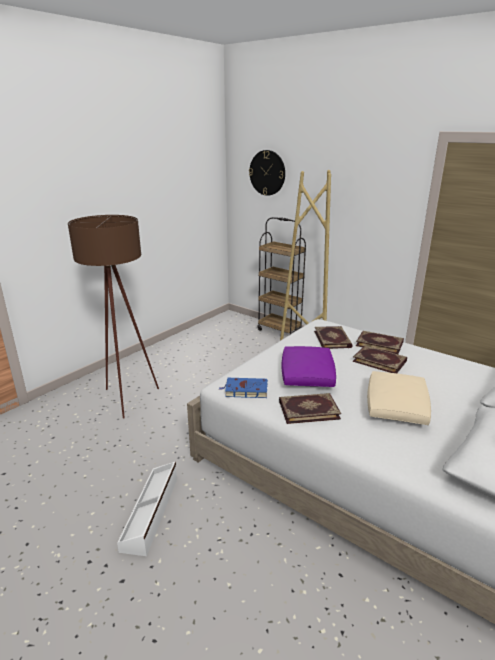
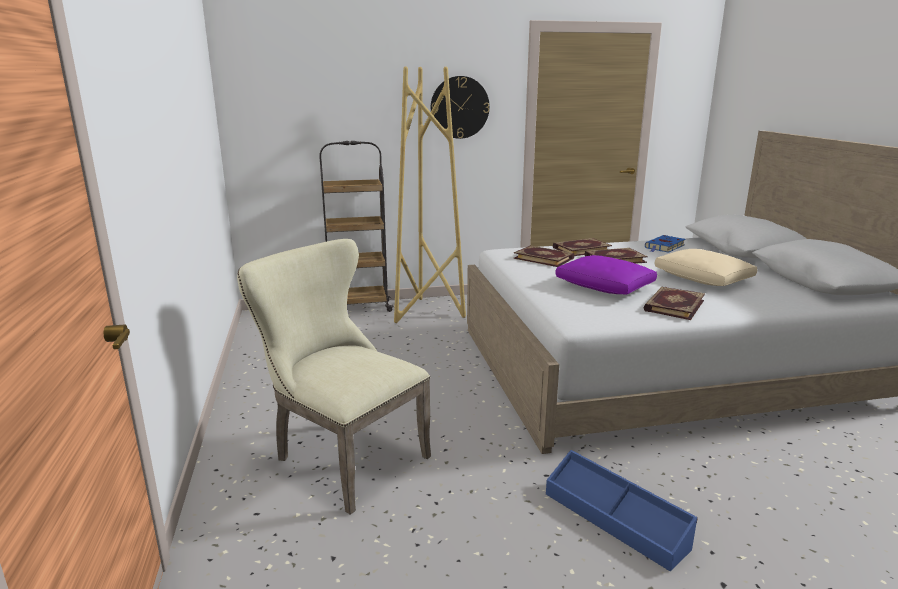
camera: 50 degrees left, 5 degrees down
brown floor lamp [68,215,159,419] -> beige chair [237,239,431,515]
white storage box [117,462,177,556] -> blue storage box [546,450,698,571]
blue book [219,378,268,398] -> blue book moved to [645,235,686,253]
wall clock [249,150,285,196] -> wall clock moved to [431,76,490,139]

